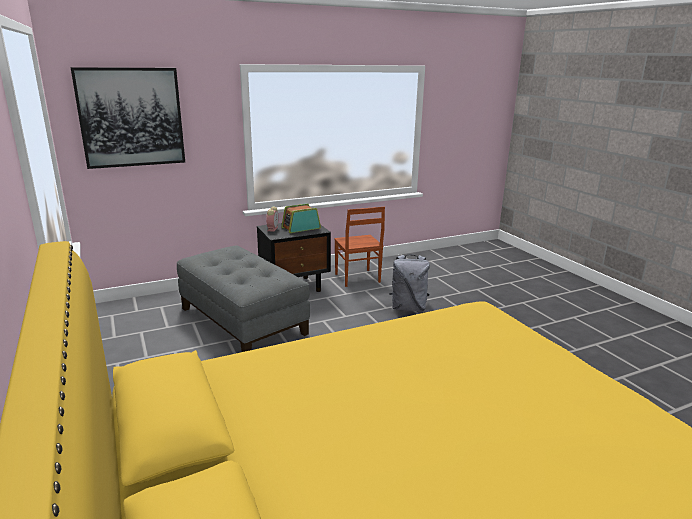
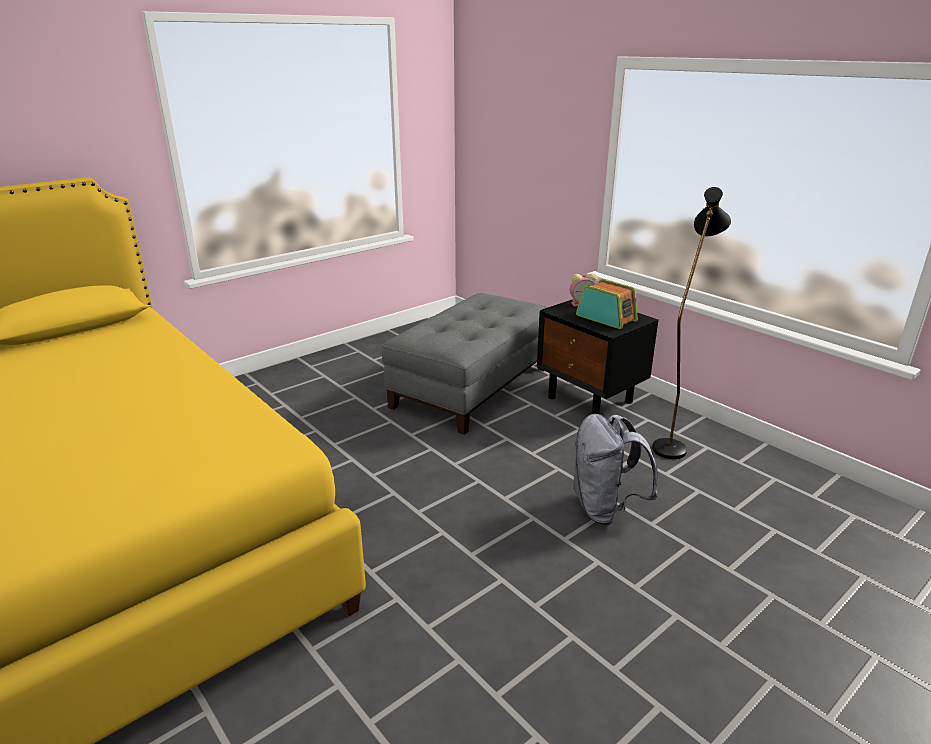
camera: 75 degrees right, 5 degrees up
picture [71,67,185,169] -> none
brown chair [334,207,385,287] -> black floor lamp [652,187,731,459]

